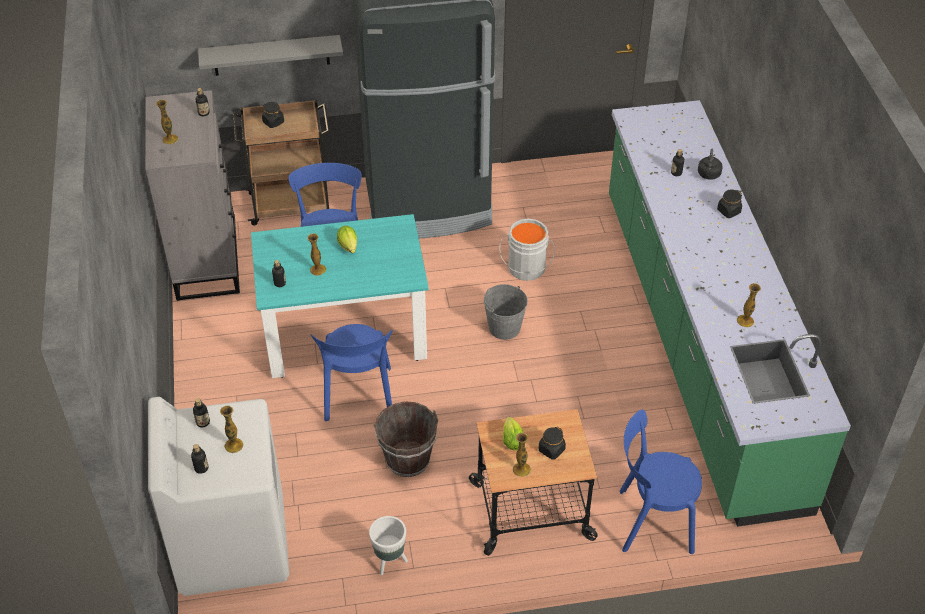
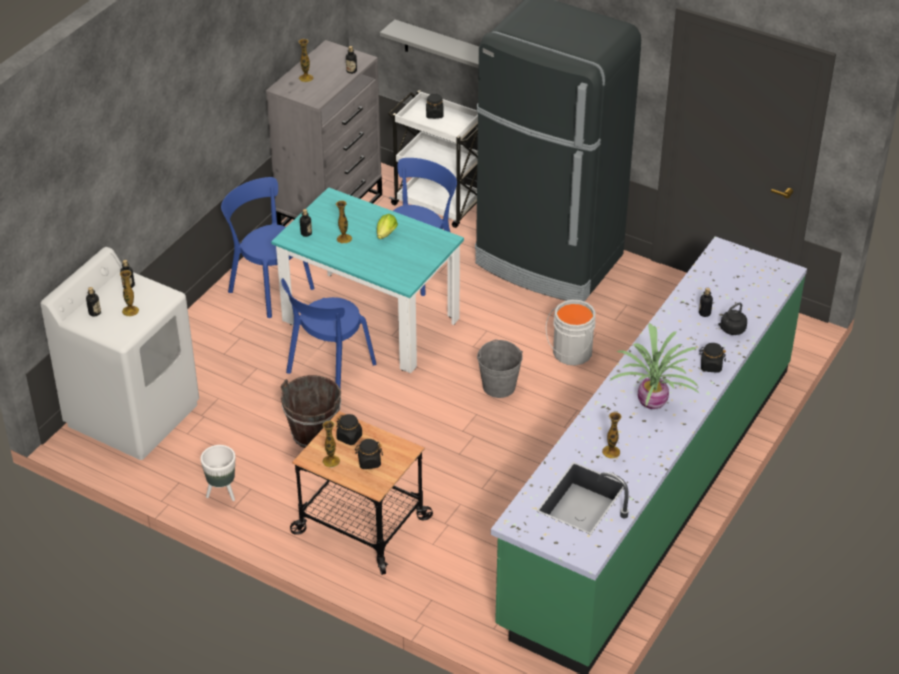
camera: 40 degrees right, 5 degrees down
brown cart [233,100,329,226] -> white cart [388,90,478,228]
lettuce [503,417,524,450] -> black jar [336,414,362,445]
blue chair [620,410,702,554] -> blue chair moved to [221,177,314,318]
none -> potted plant [609,323,699,409]

